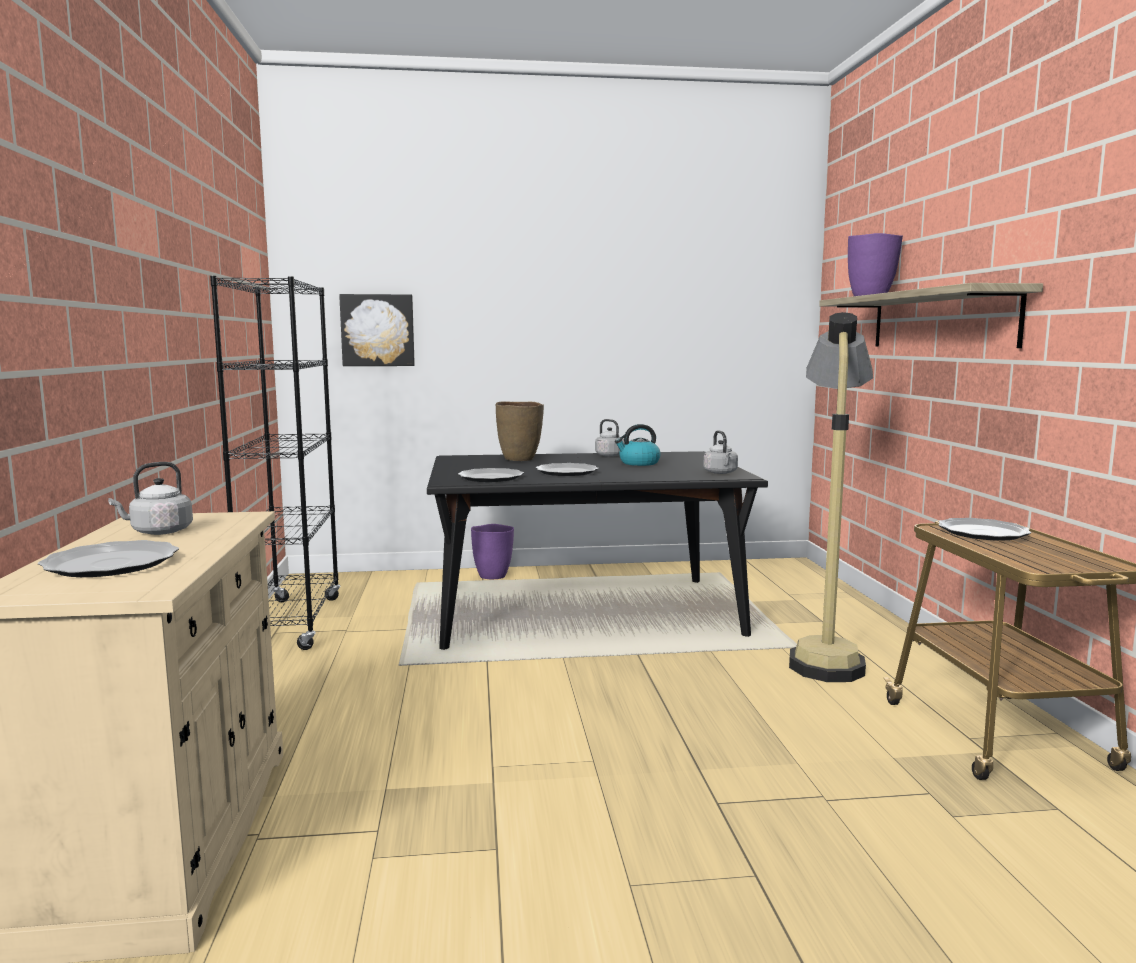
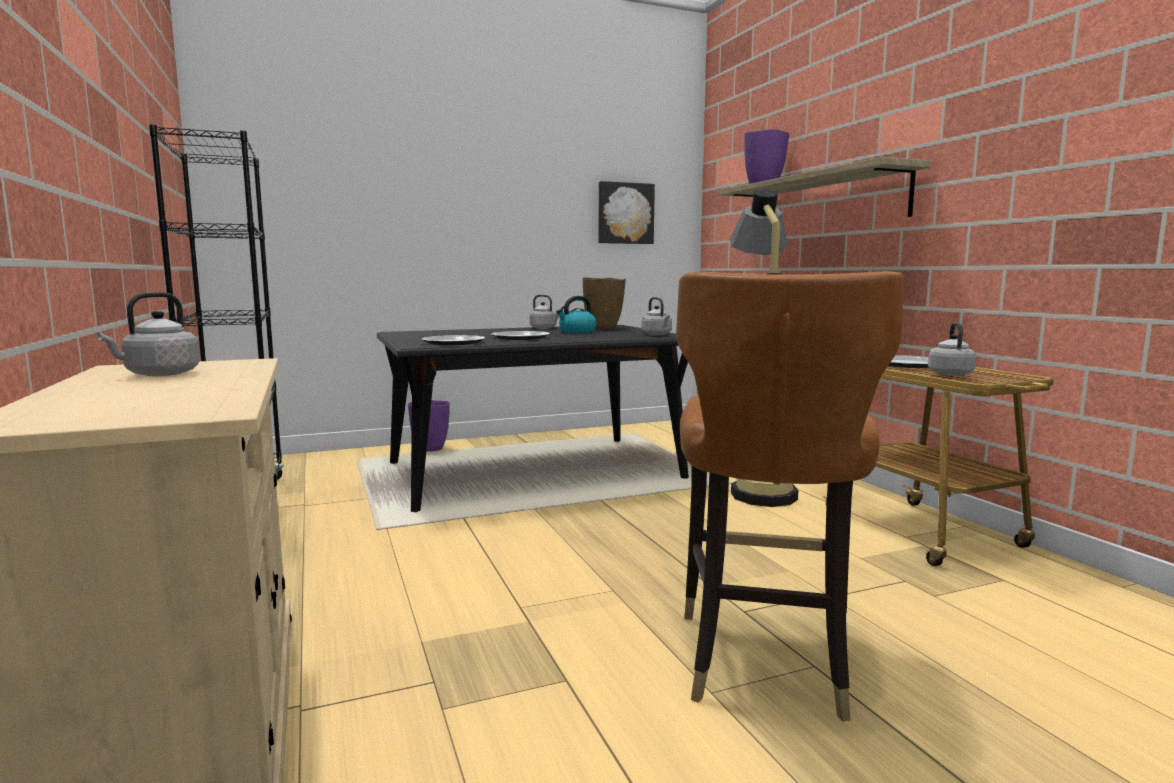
camera: 15 degrees left, 0 degrees up
plate [38,540,179,577] -> none
picture [339,294,415,366] -> picture moved to [599,181,655,244]
brown vase [496,401,544,461] -> brown vase moved to [583,277,626,329]
none -> brown chair [676,271,904,721]
none -> grey kettle [928,322,976,376]

